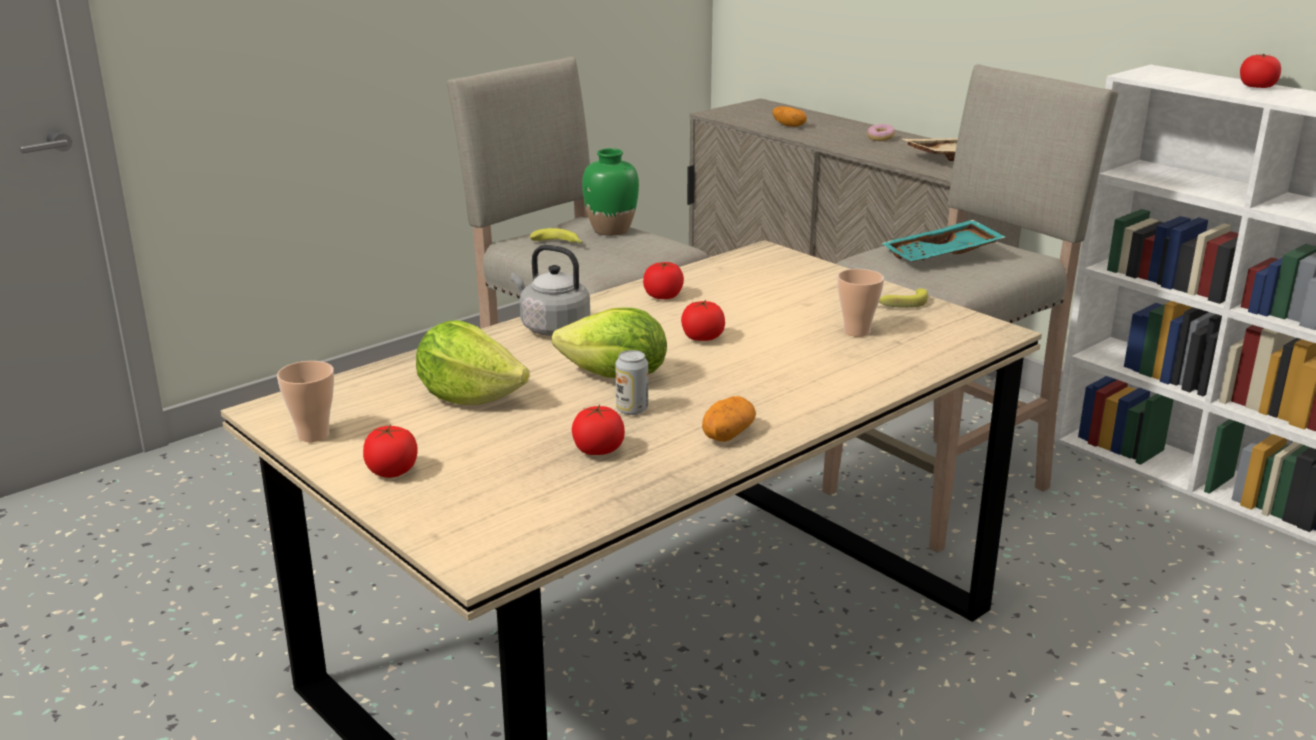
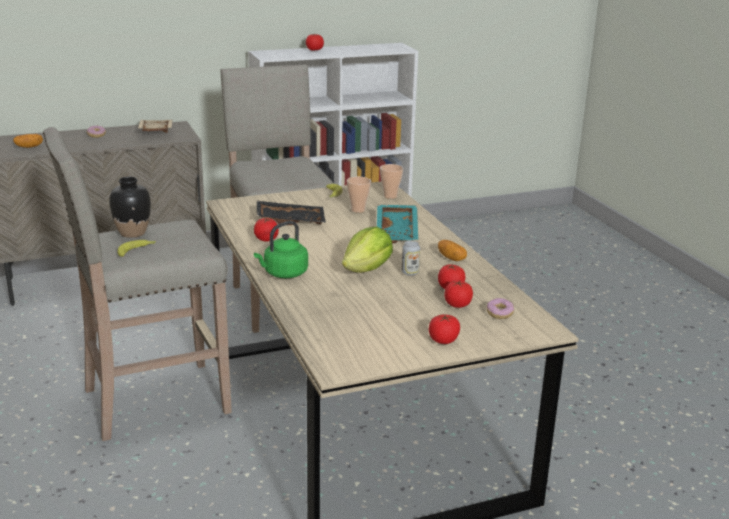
camera: 70 degrees left, 0 degrees up
cup [277,361,334,442] -> cup moved to [380,164,403,199]
lettuce [416,320,529,405] -> none
grey kettle [511,245,590,336] -> green kettle [254,221,308,278]
green vase [582,148,639,236] -> black vase [109,177,151,238]
tomato [681,300,725,341] -> tomato moved to [444,280,473,308]
turquoise tray [881,220,1005,262] -> turquoise tray moved to [377,205,418,243]
none -> black tray [257,201,326,225]
none -> donut [486,298,514,319]

